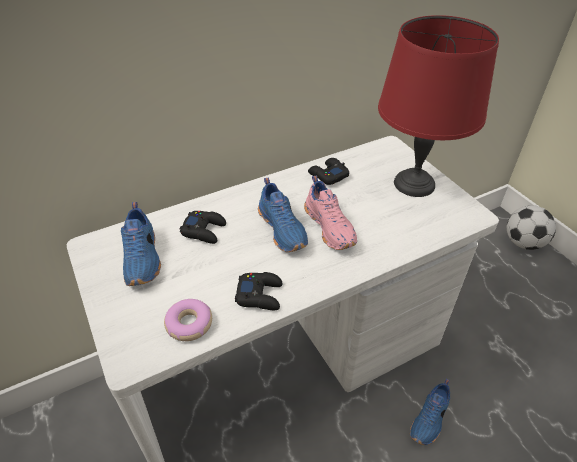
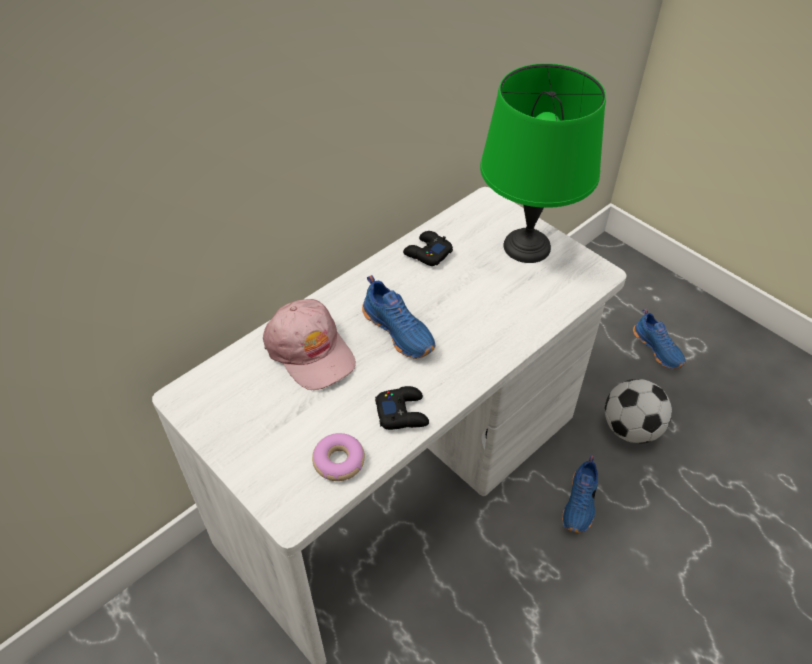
camera: 15 degrees left, 5 degrees up
blue shoe [121,202,161,286] -> blue shoe moved to [633,309,686,369]
black game controller [179,211,226,244] -> pink cap [263,299,356,390]
pink shoe [304,175,357,250] -> none
red table lamp [378,15,499,197] -> green table lamp [480,63,606,263]
football [507,205,556,250] -> football moved to [605,379,672,444]

